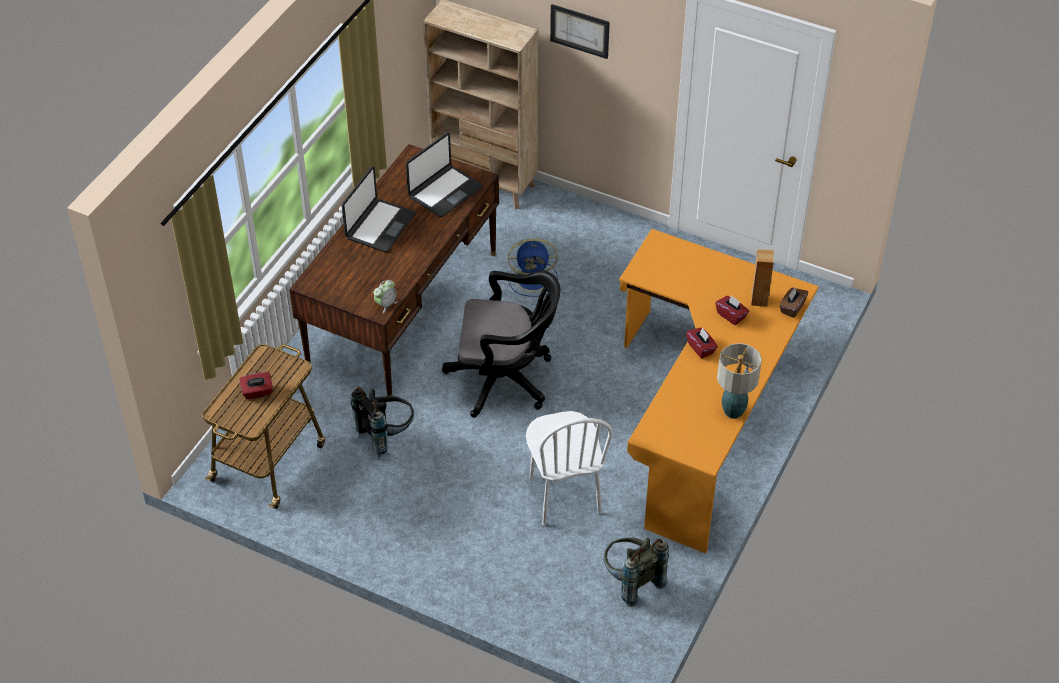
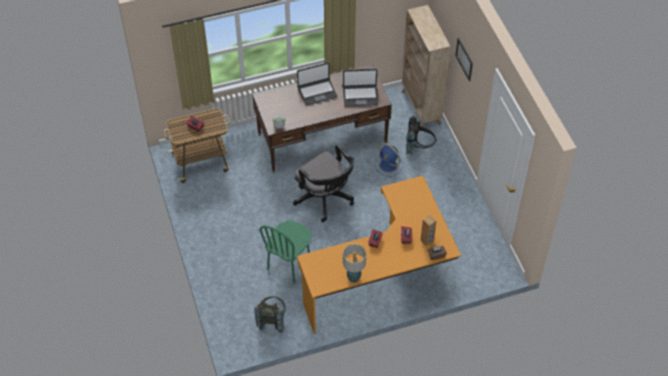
camera: 45 degrees right, 5 degrees up
black backpack [351,387,414,460] -> black backpack moved to [406,116,436,156]
white chair [526,411,613,526] -> green chair [260,221,311,284]

